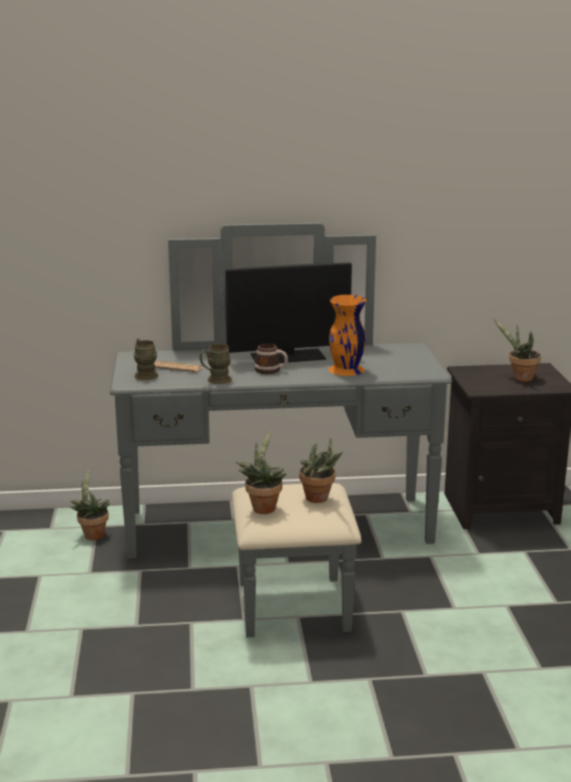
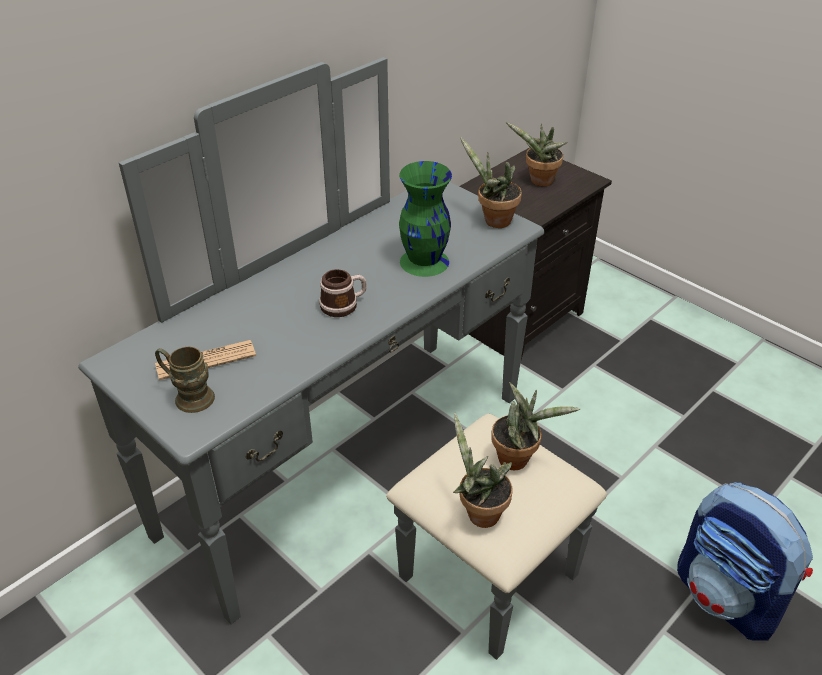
camera: 40 degrees left, 20 degrees up
potted plant [69,470,110,540] -> potted plant moved to [460,137,522,228]
brown mug [200,344,232,384] -> none
monitor [225,262,352,363] -> none
orange vase [329,295,366,376] -> green vase [399,161,452,277]
none -> backpack [677,482,813,641]

